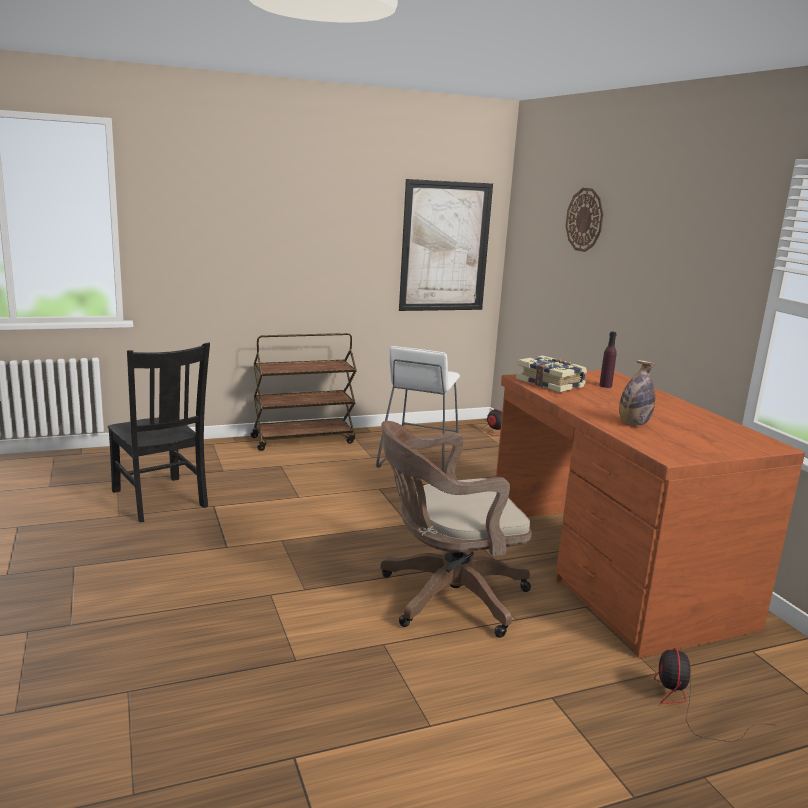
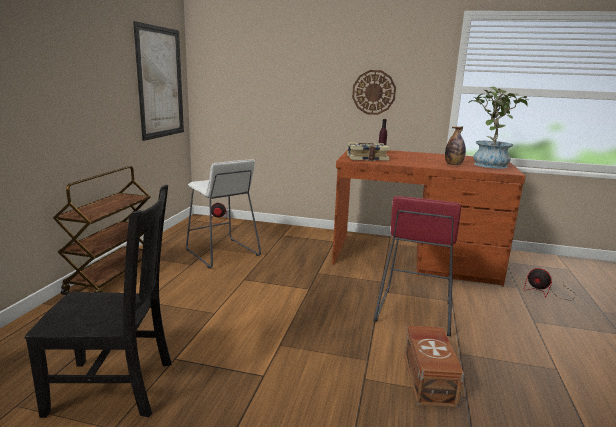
camera: 55 degrees left, 0 degrees up
brown office chair [380,421,531,638] -> red stool [373,196,461,336]
wall clock [566,188,603,252] -> wall clock moved to [352,70,396,115]
none -> brown storage box [404,326,464,408]
none -> potted plant [468,87,529,169]

